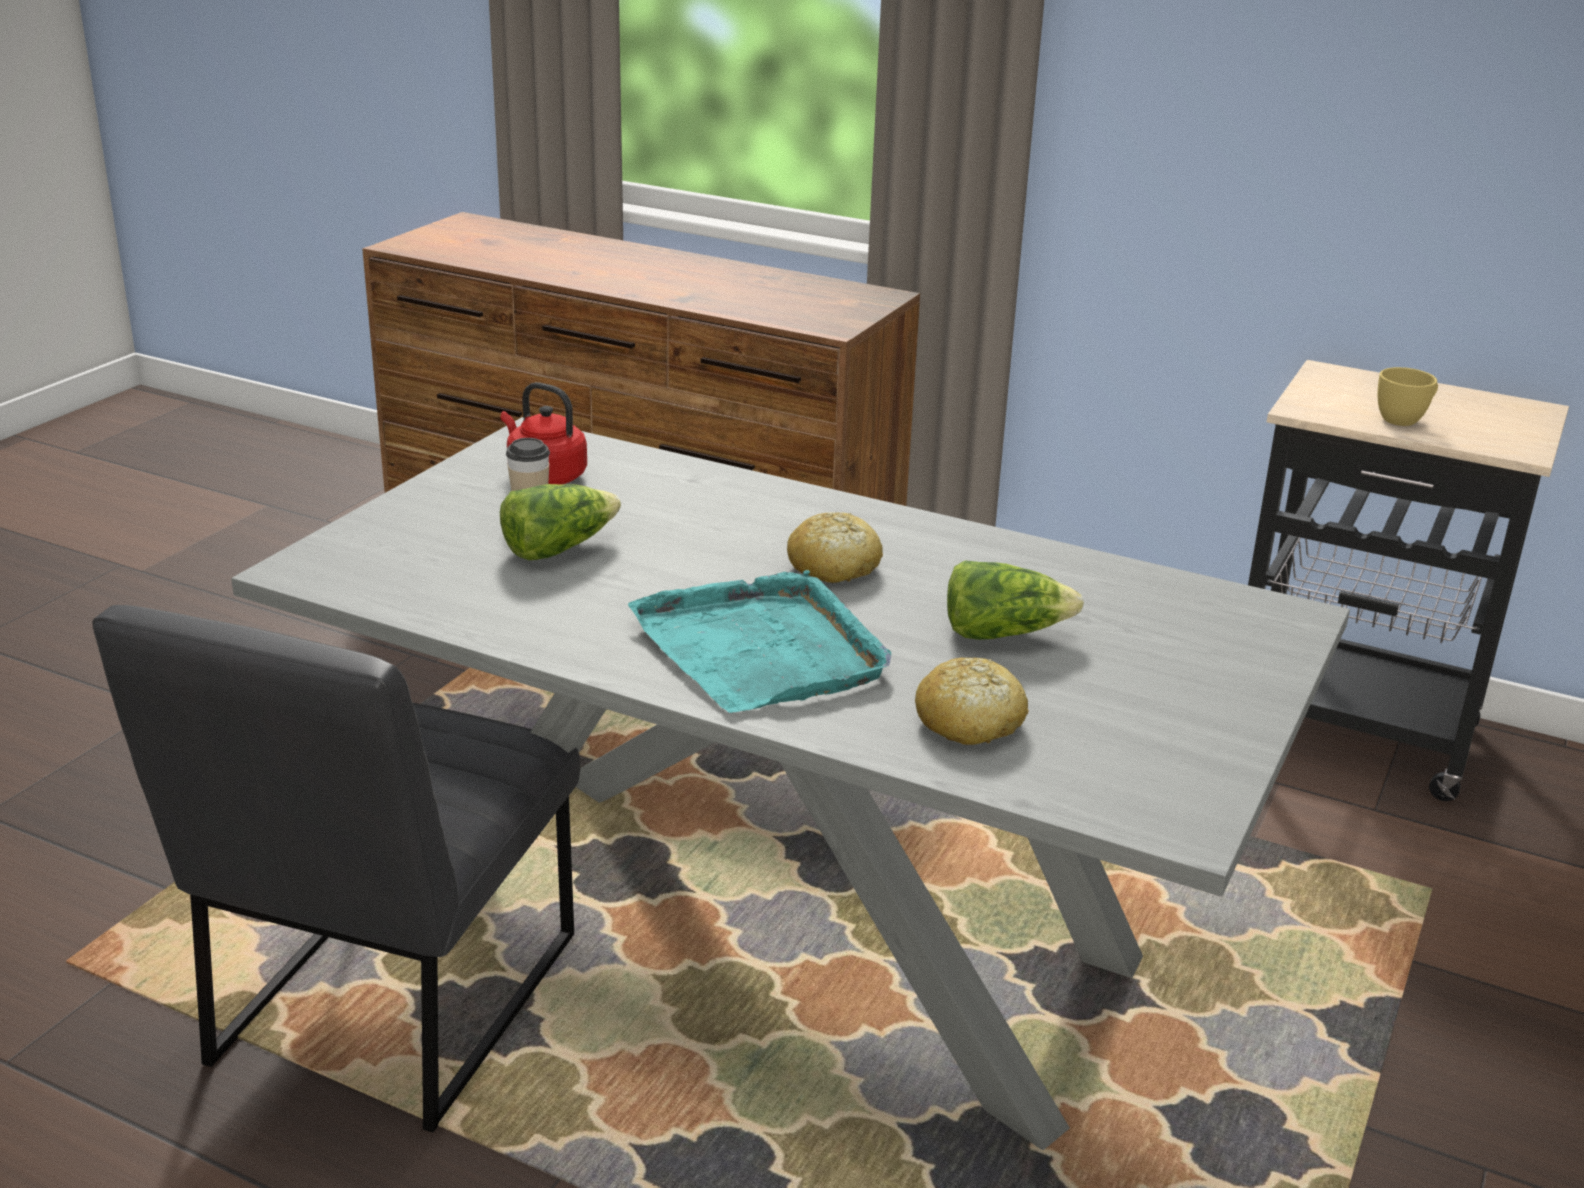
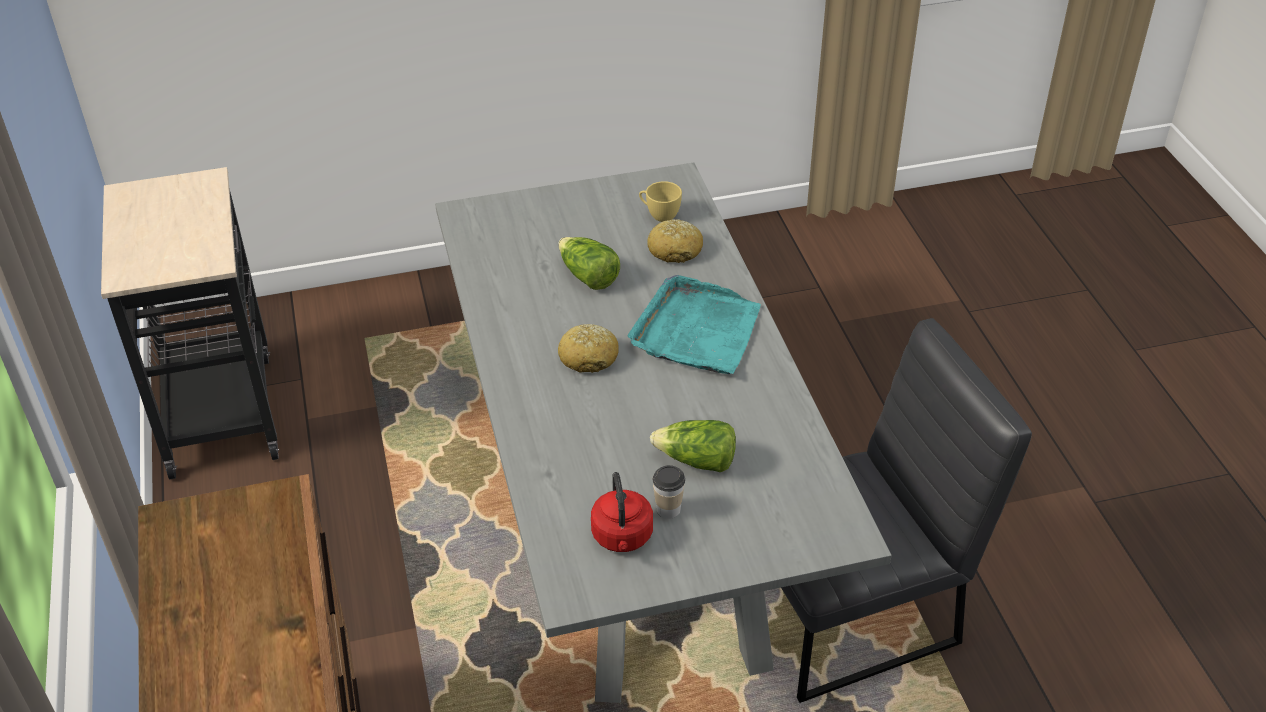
camera: 130 degrees left, 15 degrees up
yellow cup [1378,367,1438,426] -> yellow cup moved to [639,181,682,222]

